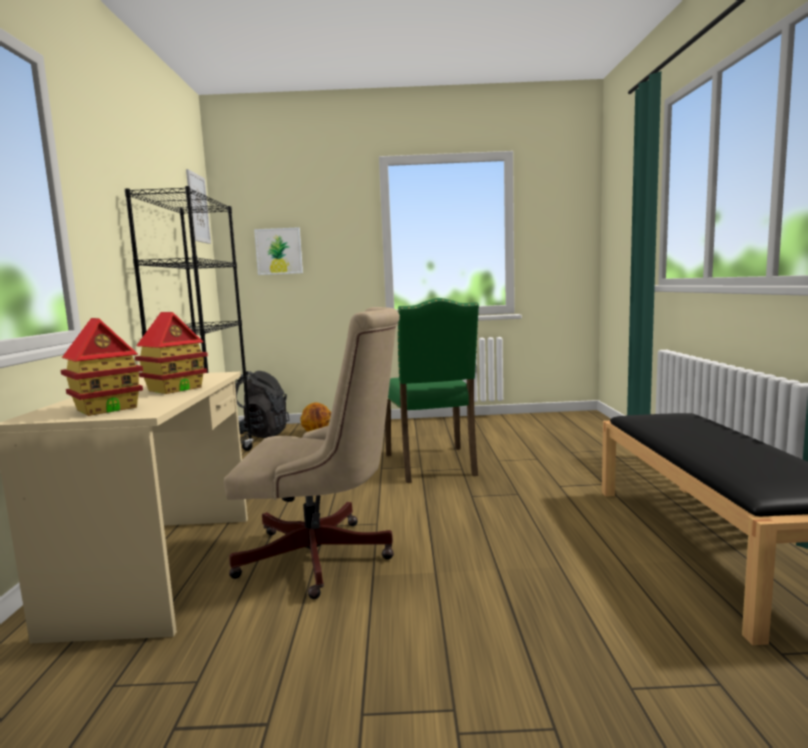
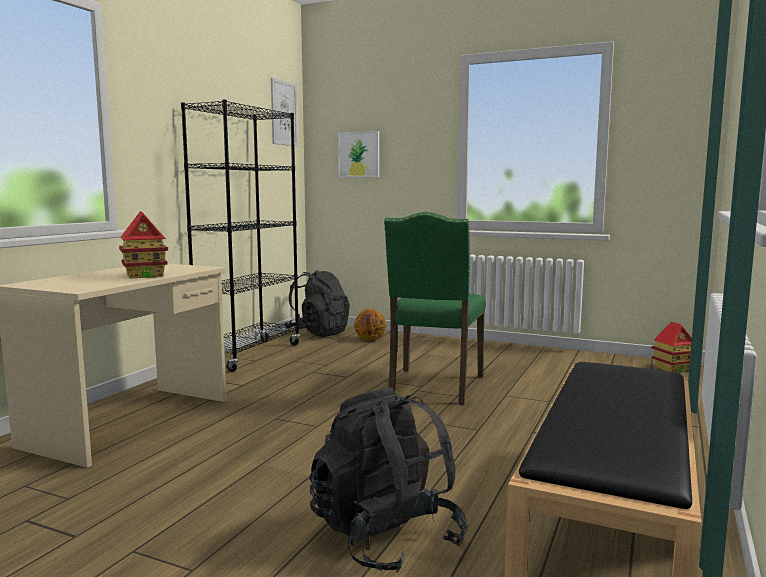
camera: 25 degrees right, 0 degrees up
toy house [61,318,143,416] -> toy house moved to [651,322,692,372]
beige office chair [224,307,400,599] -> none
none -> black backpack [309,388,468,573]

